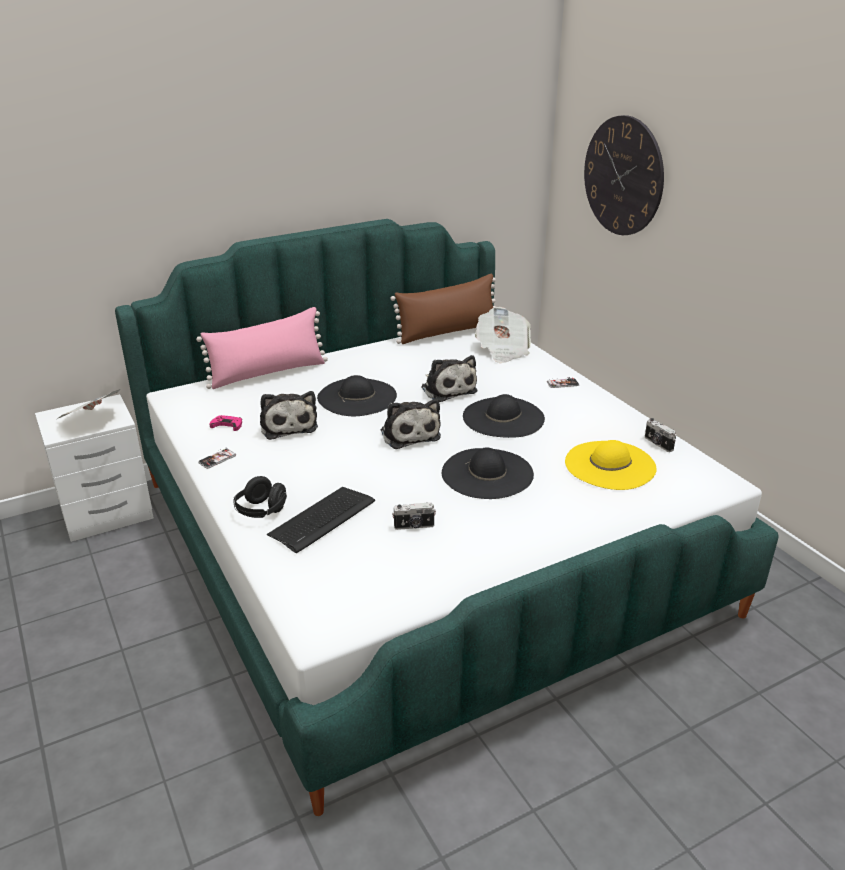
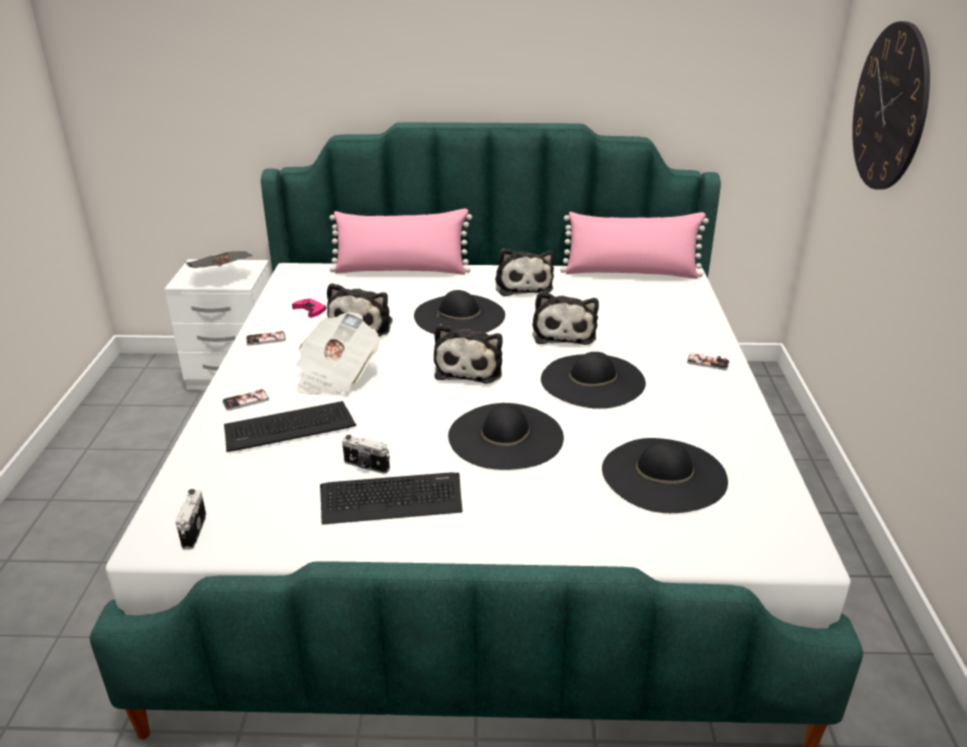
camera: 30 degrees right, 0 degrees up
black headphones [233,476,287,518] -> phone [222,388,269,411]
brown pillow [390,274,496,344] -> pink pillow [560,212,709,279]
newspaper [475,307,531,363] -> newspaper moved to [296,312,379,395]
yellow hat [565,440,657,490] -> black hat [602,438,728,513]
camera [645,418,676,452] -> camera moved to [176,489,206,549]
none -> keyboard [320,473,462,525]
none -> plush toy [495,249,554,296]

